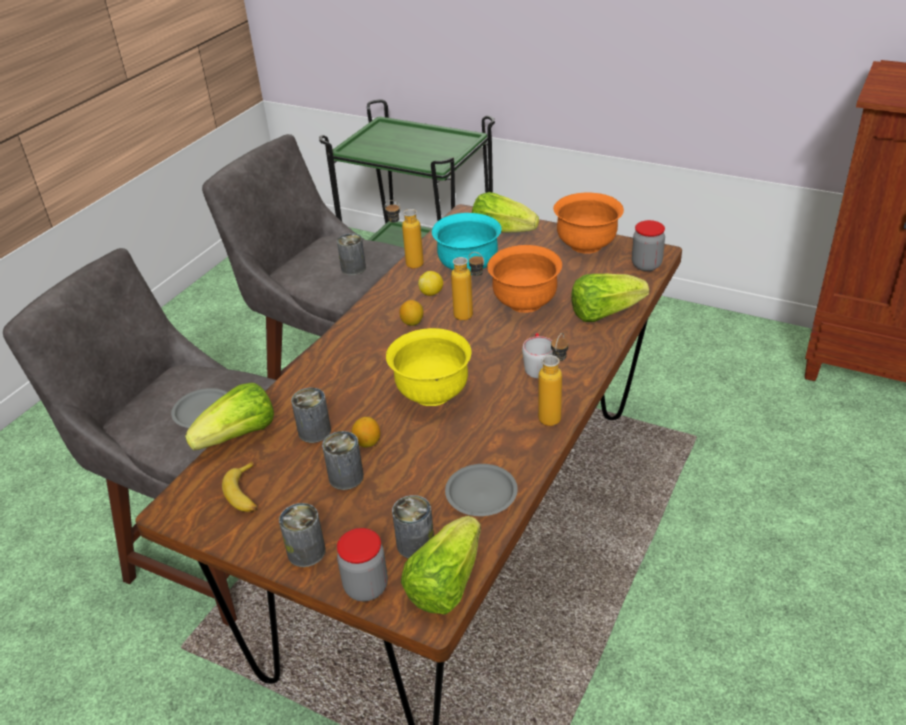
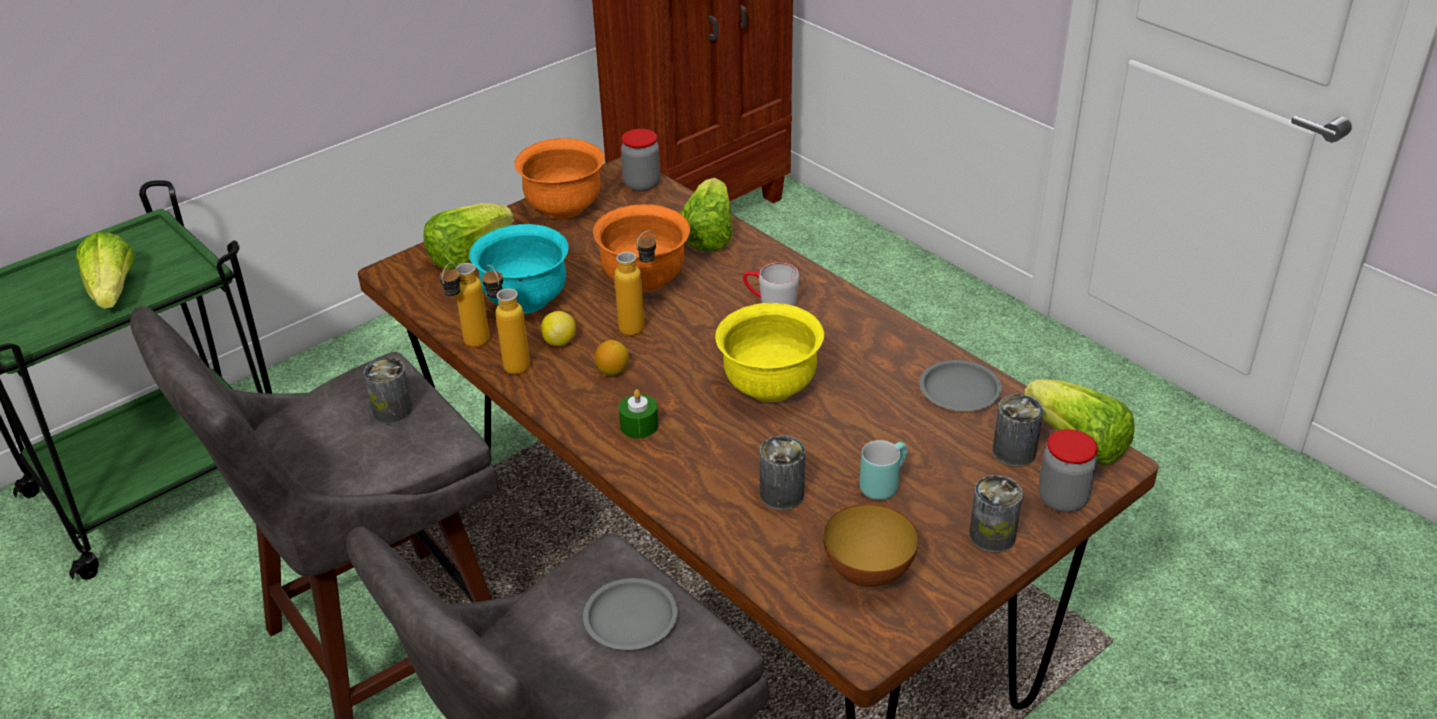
camera: 70 degrees left, 0 degrees up
lettuce [185,383,274,450] -> lettuce moved to [76,232,135,309]
banana [222,461,257,512] -> bowl [823,504,919,587]
can [322,431,364,490] -> turquoise mug [859,440,907,500]
lemon [352,417,380,448] -> none
bottle [538,333,568,426] -> bottle moved to [482,265,530,374]
none -> green candle [619,390,659,438]

